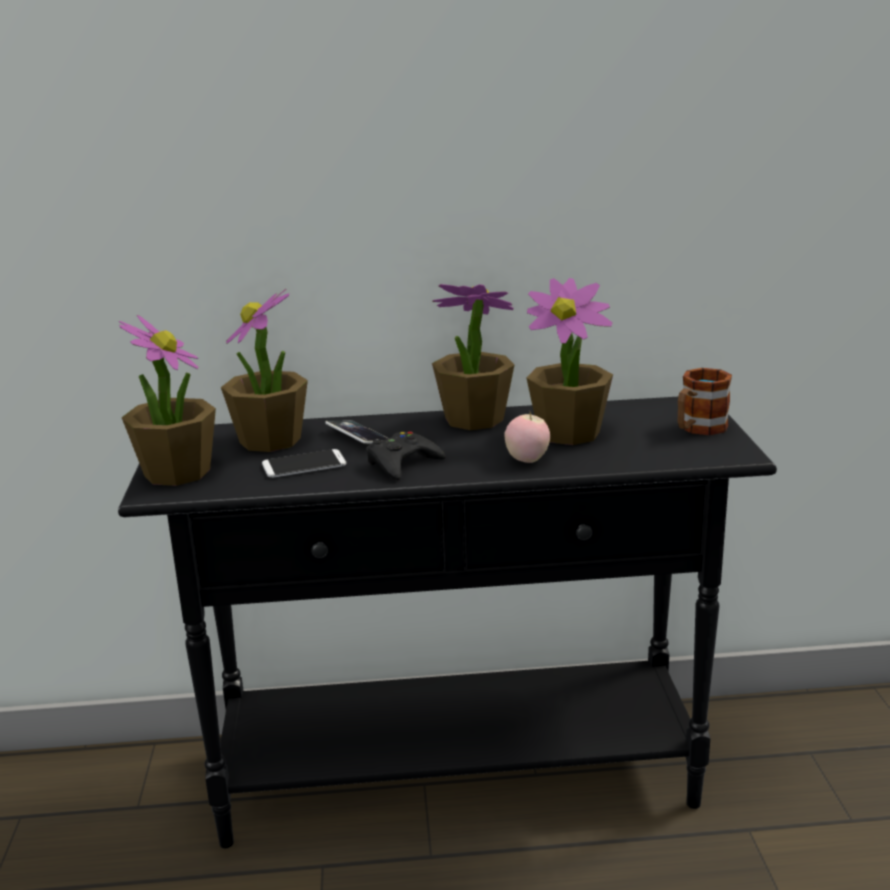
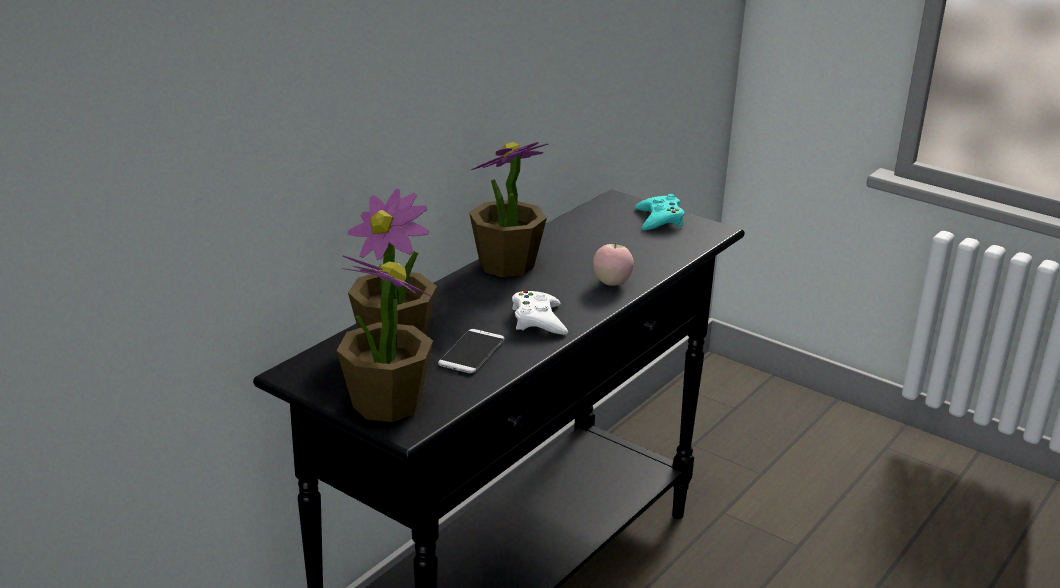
camera: 50 degrees left, 5 degrees up
phone [325,420,388,444] -> none
black game controller [366,432,446,480] -> white game controller [512,290,568,335]
potted plant [526,278,613,445] -> none
mug [678,368,732,435] -> turquoise game controller [635,194,684,230]

